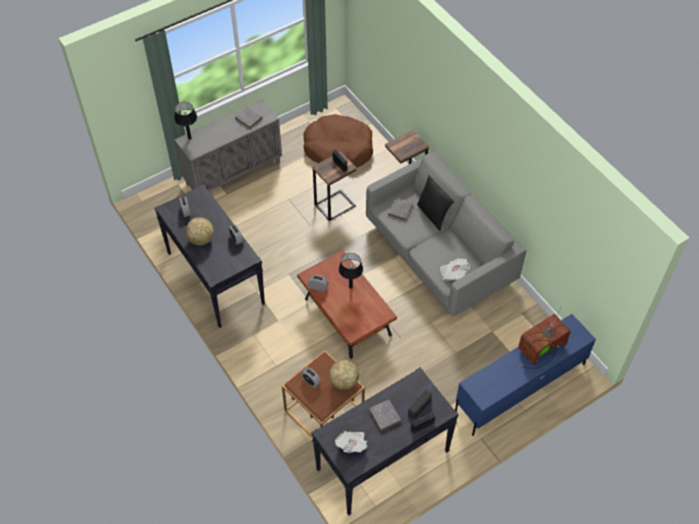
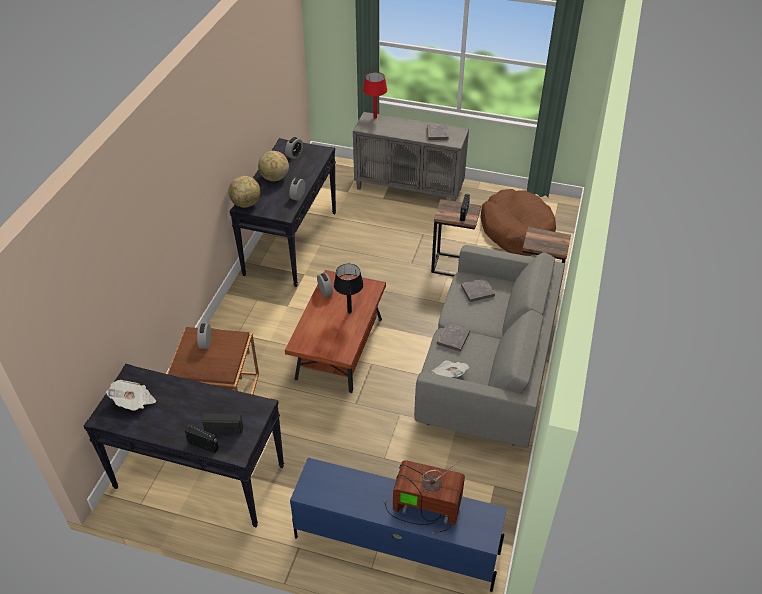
camera: 50 degrees right, 10 degrees down
black table lamp [174,102,197,139] -> red table lamp [363,72,387,119]
globe [329,360,359,390] -> globe moved to [228,176,260,208]
grey book [369,400,401,430] -> grey book moved to [437,323,470,352]
black pillow [417,175,454,231] -> none

